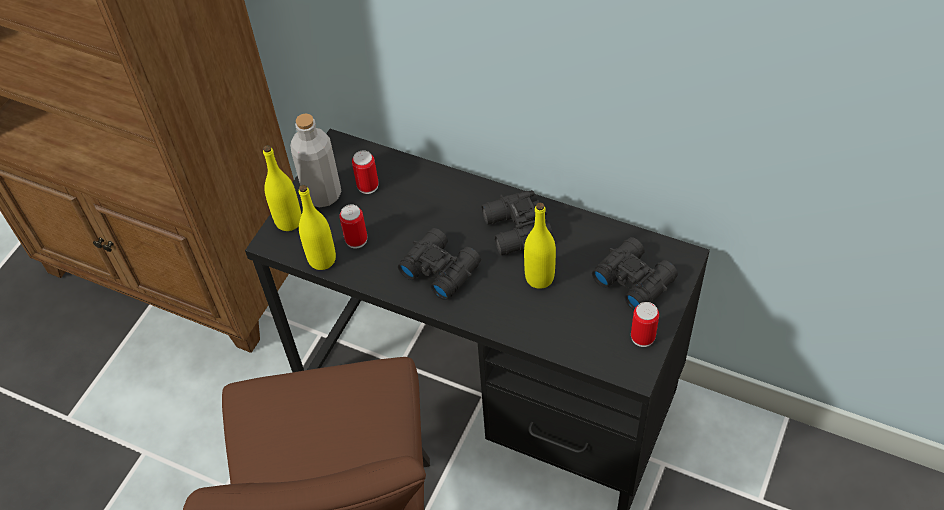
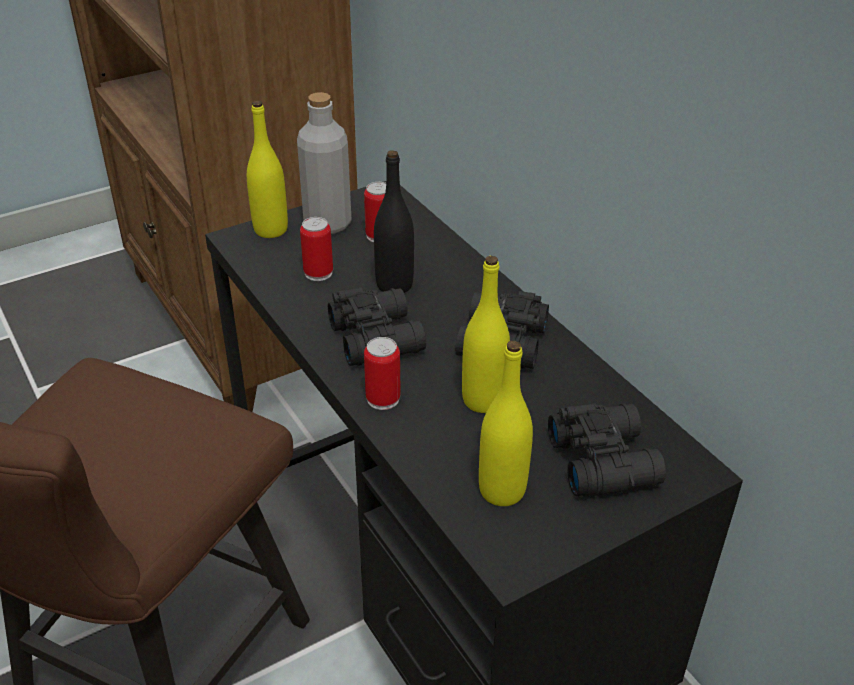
camera: 30 degrees right, 15 degrees down
yellow bottle [299,185,336,270] -> yellow bottle moved to [479,341,533,506]
can [631,302,659,347] -> can moved to [364,337,401,410]
none -> black bottle [374,150,414,293]

